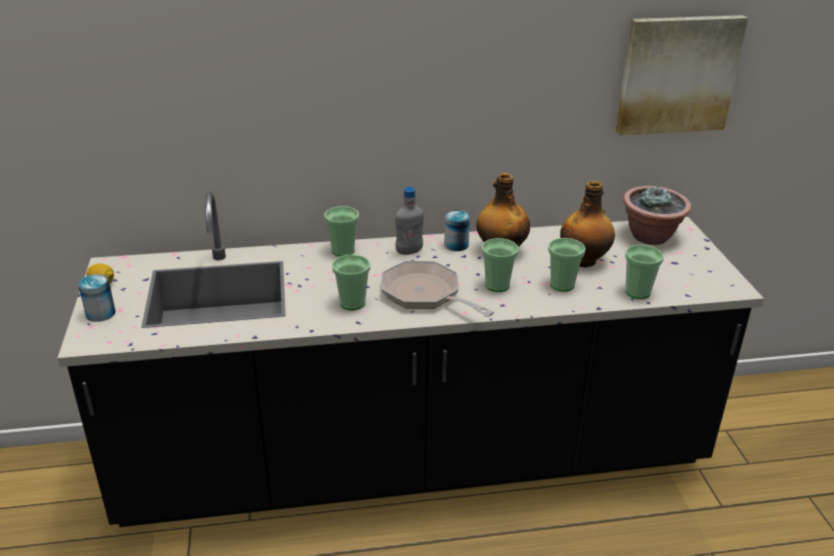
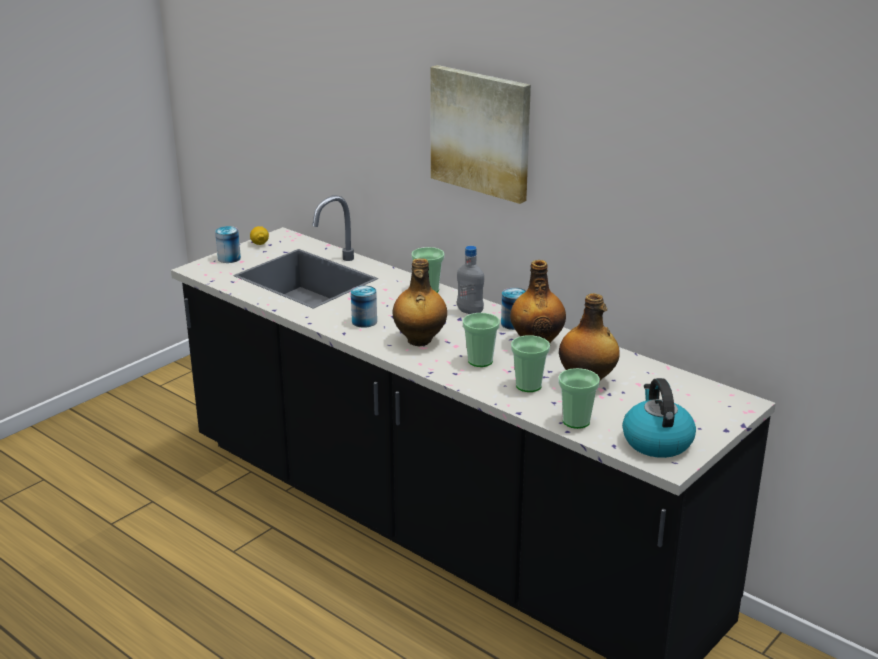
camera: 50 degrees right, 5 degrees down
cup [332,254,370,310] -> can [351,286,377,328]
frying pan [381,261,494,317] -> bottle [392,258,447,346]
picture [615,15,748,135] -> picture moved to [430,65,531,204]
potted plant [623,186,691,245] -> none
none -> kettle [622,378,696,458]

